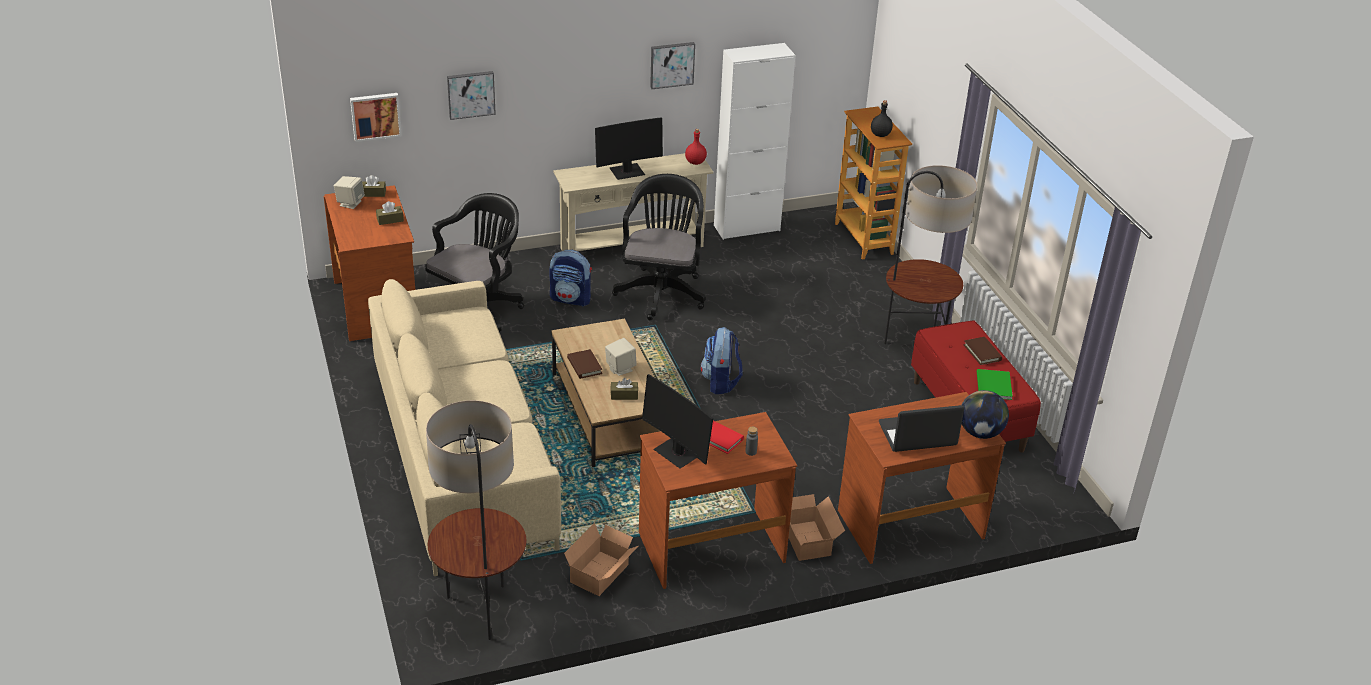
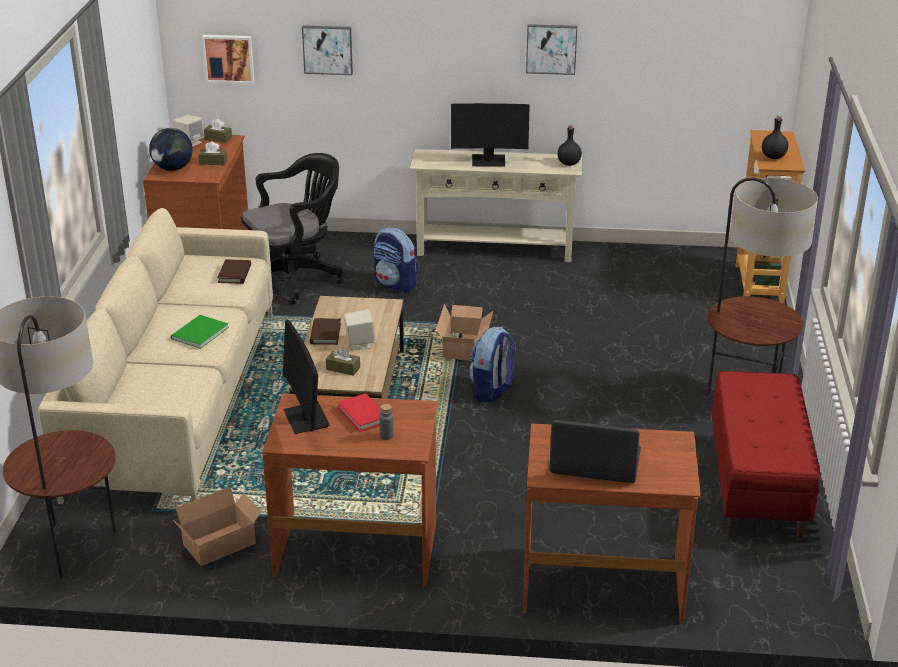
camera: 25 degrees right, 5 degrees down
black office chair [612,174,706,320] -> none
red bottle [685,129,707,165] -> black bottle [557,125,582,166]
white cabinet [714,43,795,240] -> none
cardboard box [789,494,845,561] -> cardboard box moved to [436,304,493,361]
globe [962,390,1009,439] -> globe moved to [149,128,193,171]
brown book [964,337,1002,365] -> brown book moved to [217,259,251,284]
green book [977,369,1013,400] -> green book moved to [170,315,229,349]

